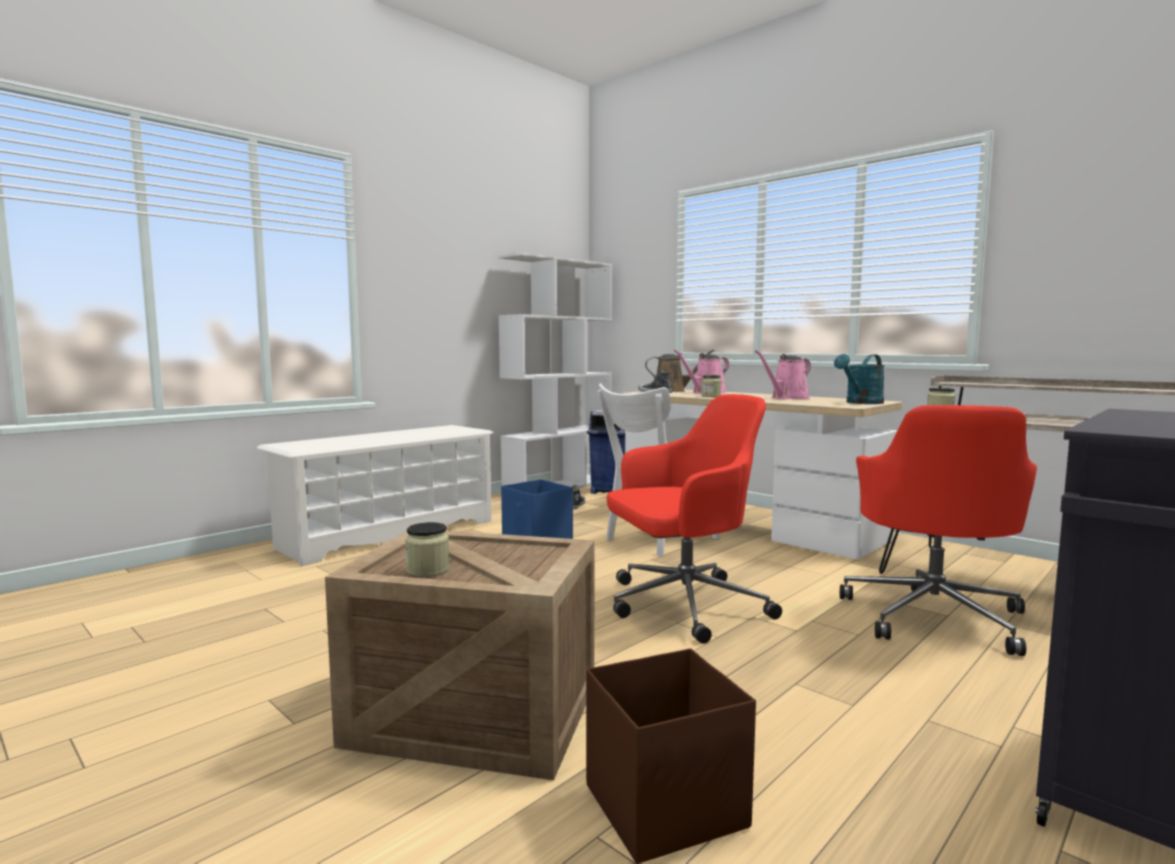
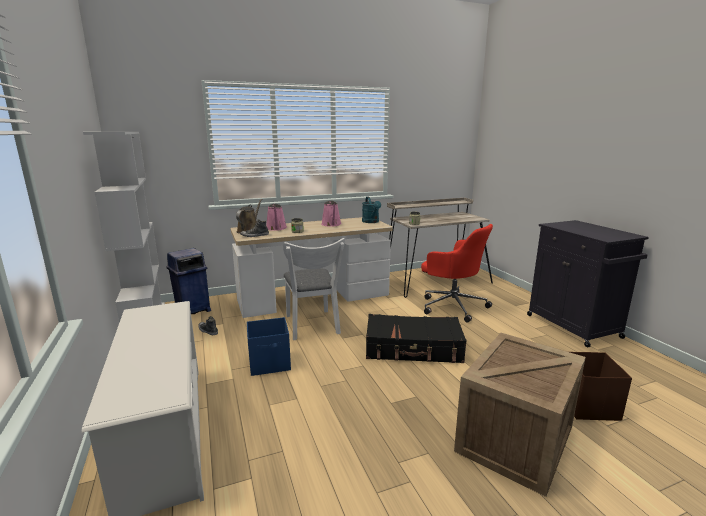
camera: 65 degrees left, 10 degrees up
jar [405,522,450,577] -> none
red office chair [607,394,782,644] -> black suitcase [366,314,466,363]

